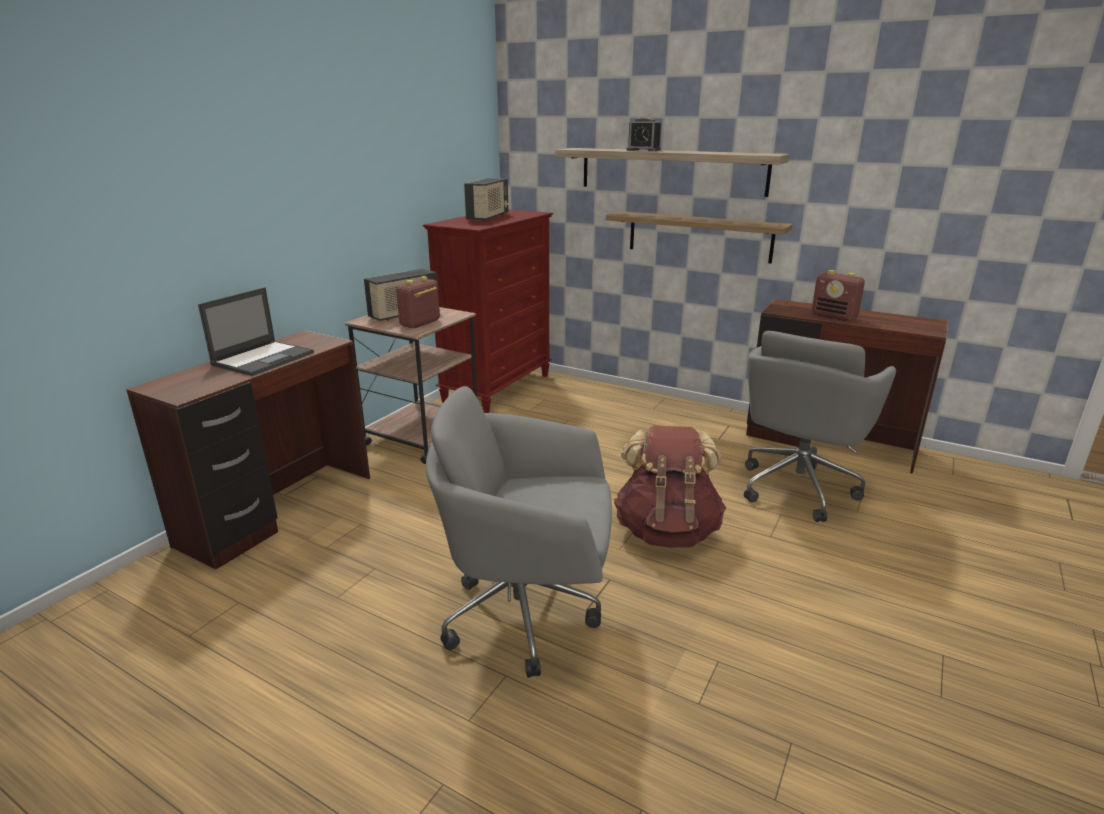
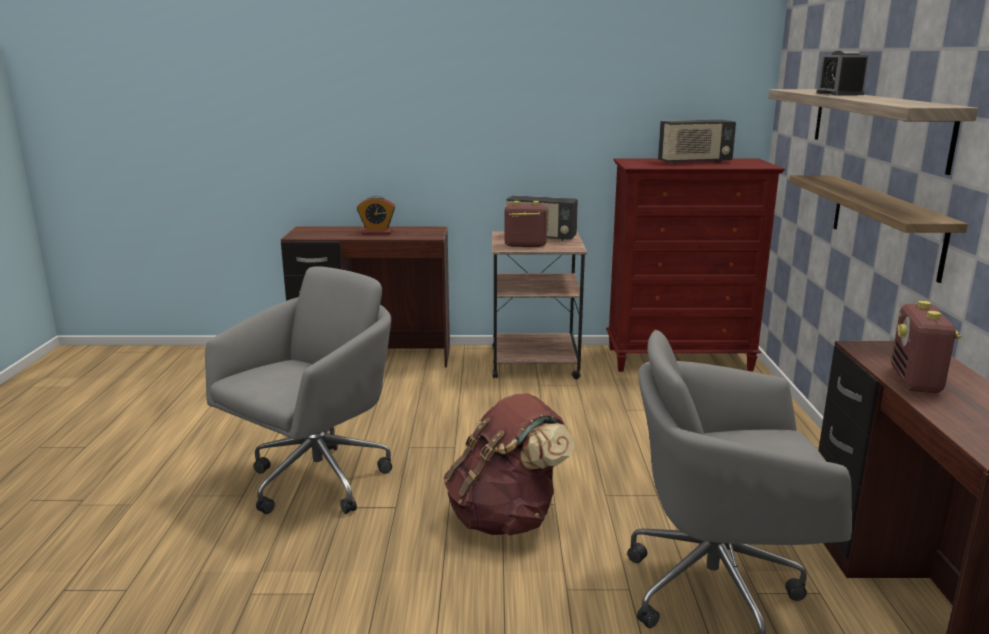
camera: 60 degrees right, 5 degrees down
laptop [198,287,314,376] -> alarm clock [357,196,395,235]
grey office chair [426,386,612,678] -> grey office chair turned 60 degrees clockwise [205,266,392,514]

